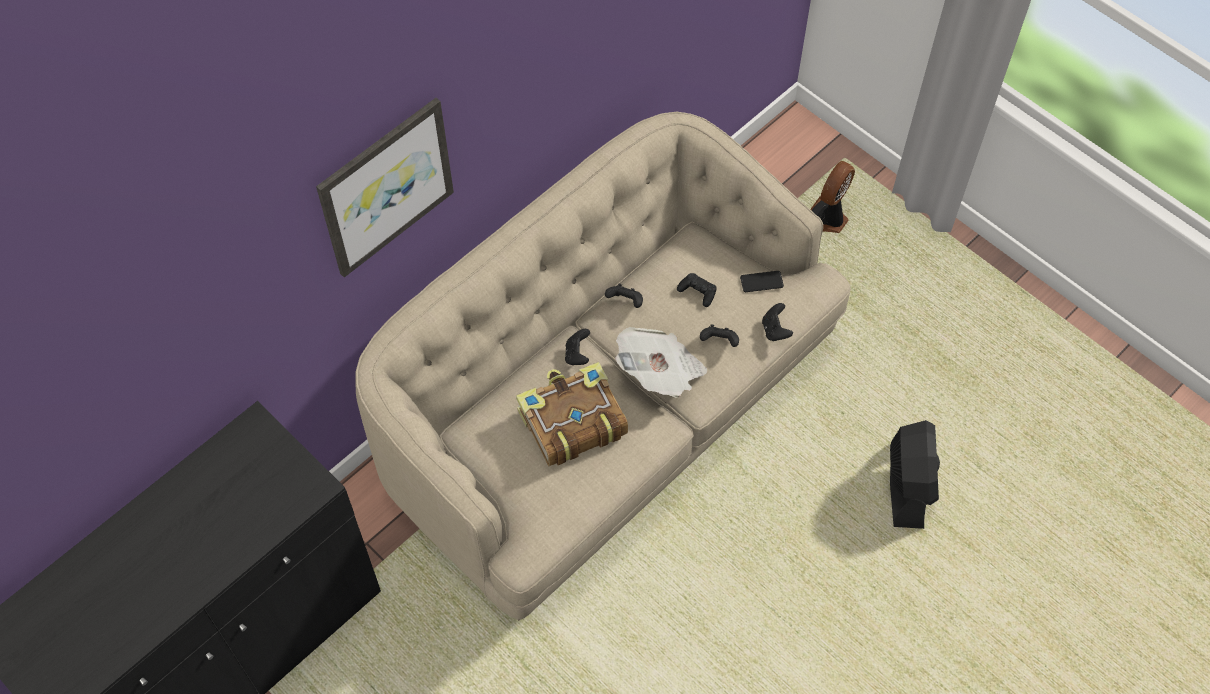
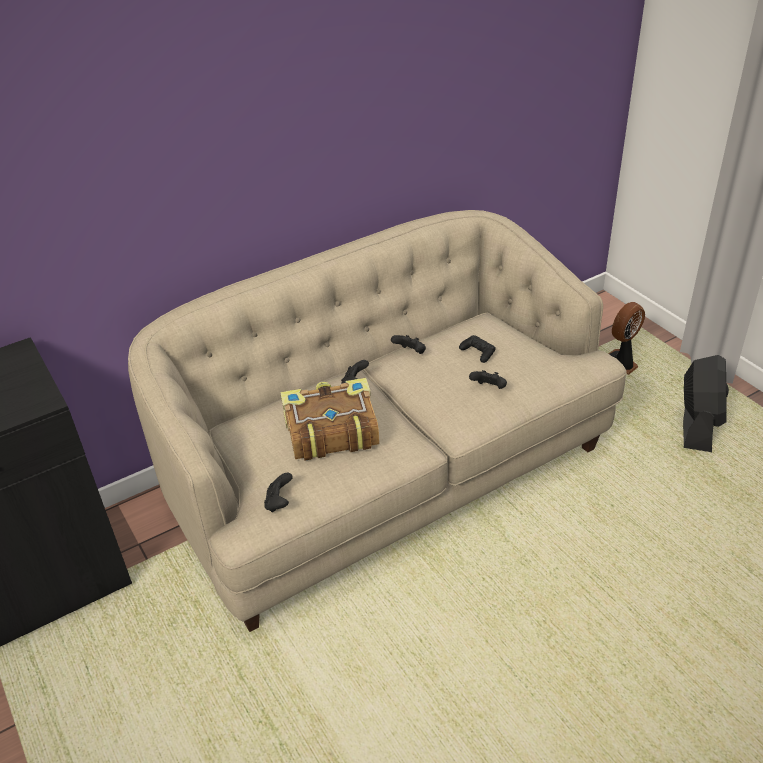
camera: 15 degrees right, 20 degrees down
picture [316,98,454,277] -> none
newspaper [615,327,707,398] -> none
phone [740,271,784,292] -> none
black game controller [762,303,793,341] -> black game controller moved to [264,473,293,512]
black fan [890,420,940,529] -> black fan moved to [683,355,729,452]

